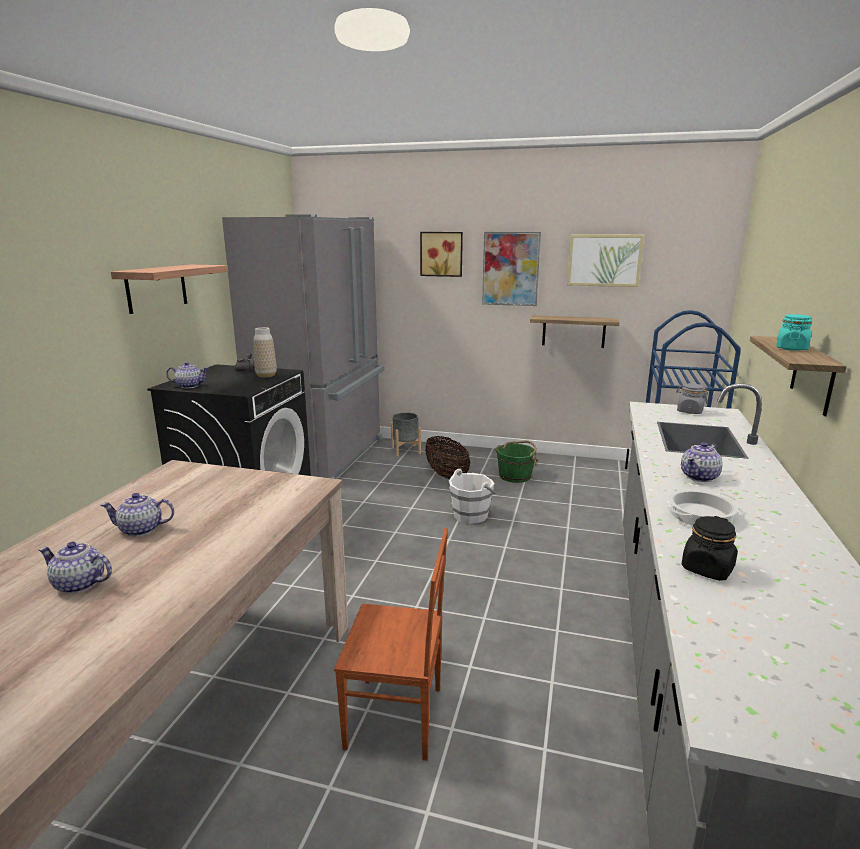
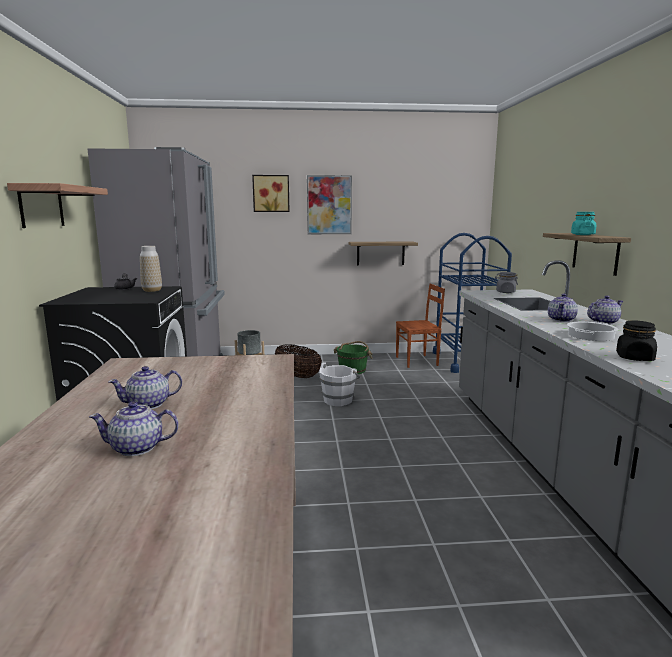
camera: 20 degrees left, 5 degrees down
teapot [166,362,208,388] -> teapot moved to [587,296,623,325]
brown chair [334,528,448,761] -> brown chair moved to [396,284,445,368]
picture [567,234,644,287] -> none

